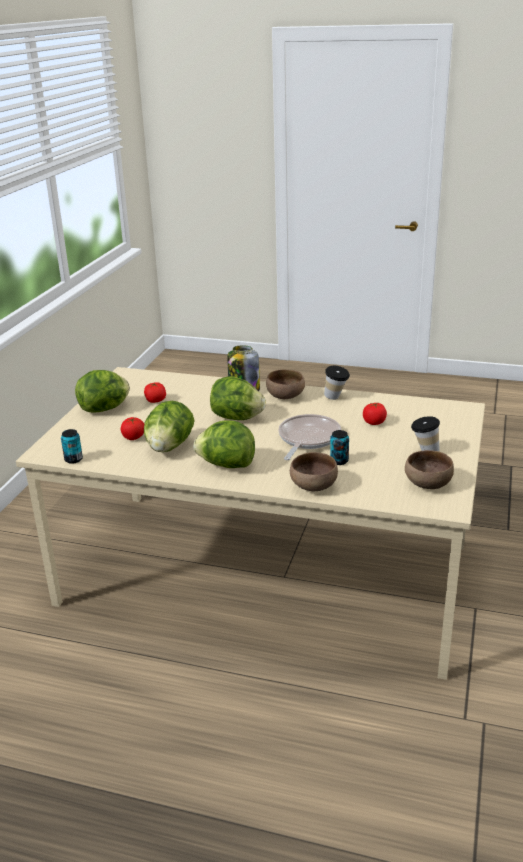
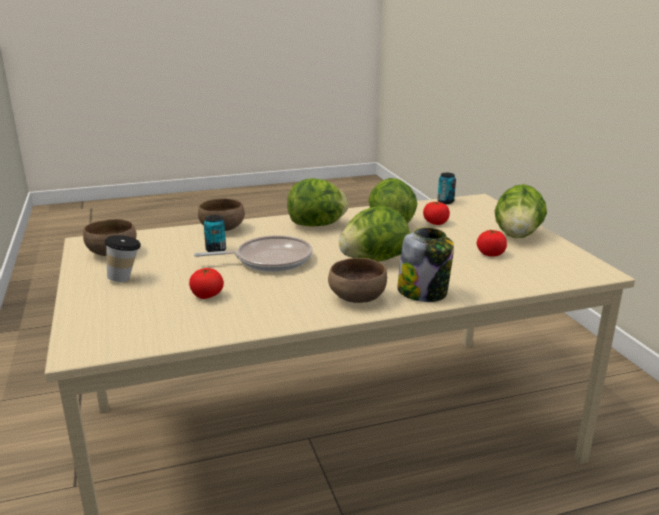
camera: 145 degrees right, 5 degrees down
frying pan [278,414,341,460] -> frying pan turned 90 degrees counterclockwise [194,235,312,272]
cup [324,366,350,400] -> none

